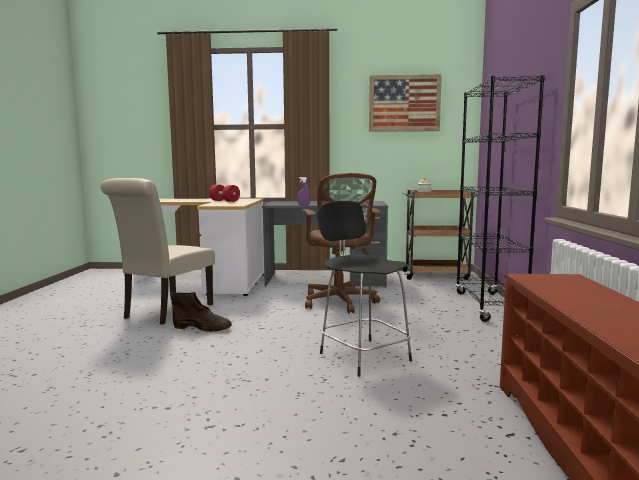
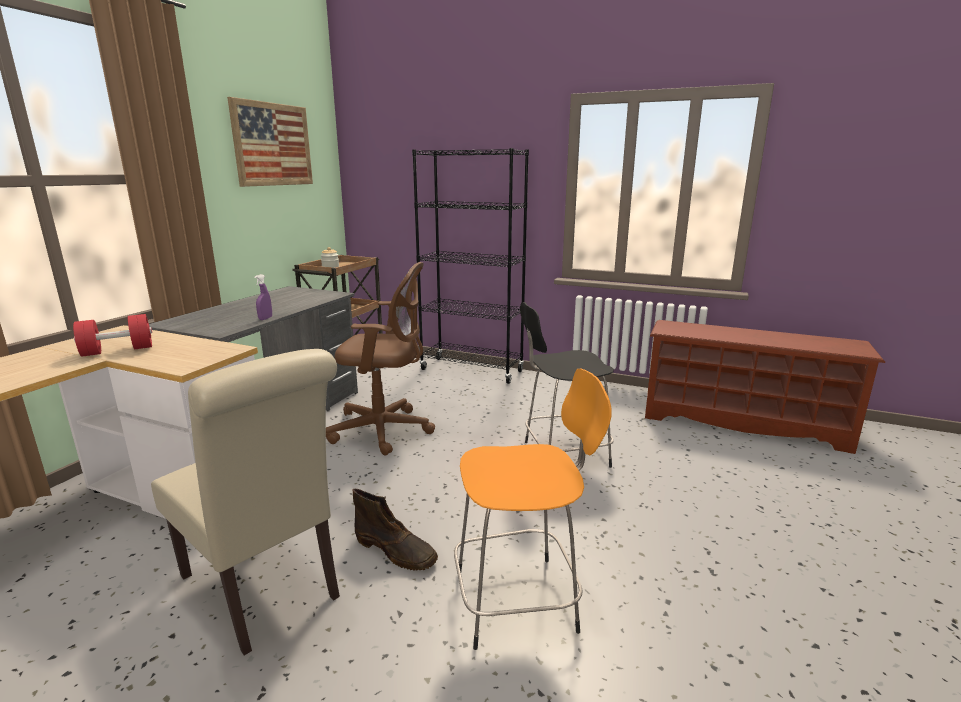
camera: 70 degrees left, 10 degrees up
brown boot [171,292,232,332] -> brown boot turned 90 degrees clockwise [353,489,438,571]
none -> orange stool [454,368,611,650]

